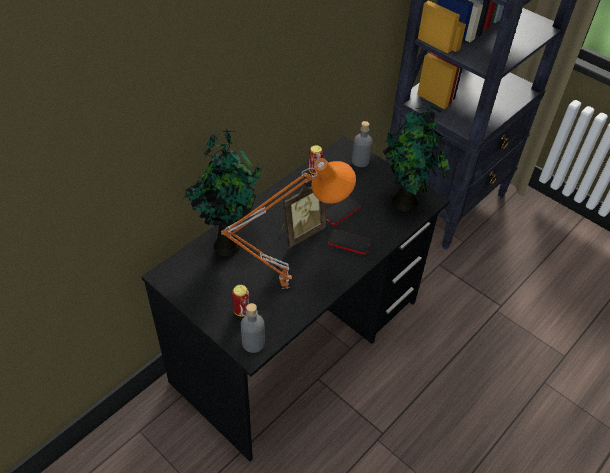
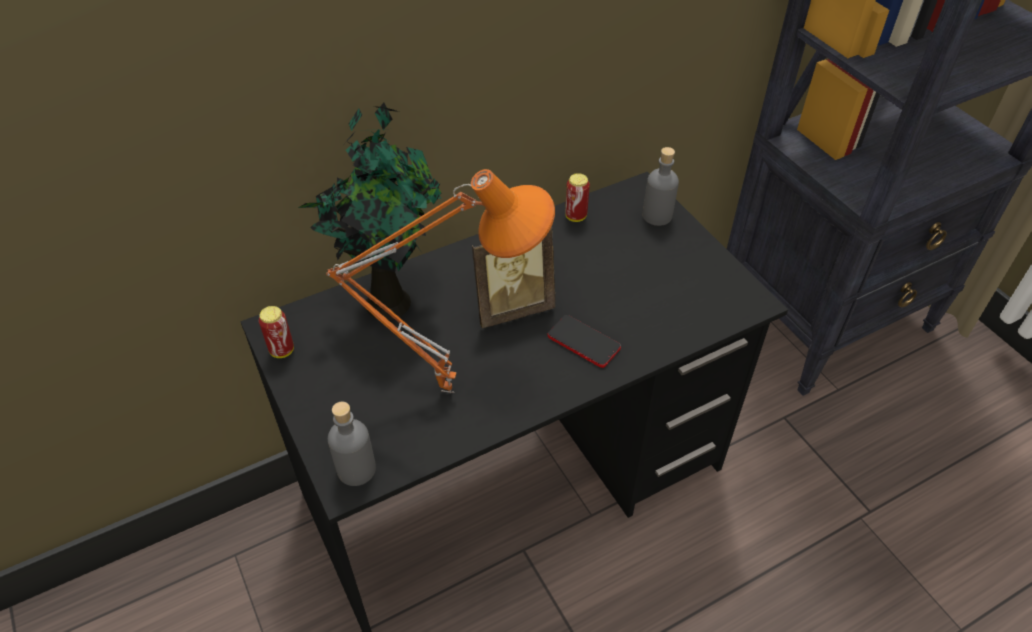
camera: 20 degrees right, 0 degrees up
can [232,285,249,317] -> can moved to [259,306,294,358]
phone [326,197,361,226] -> none
potted plant [382,106,450,212] -> none

